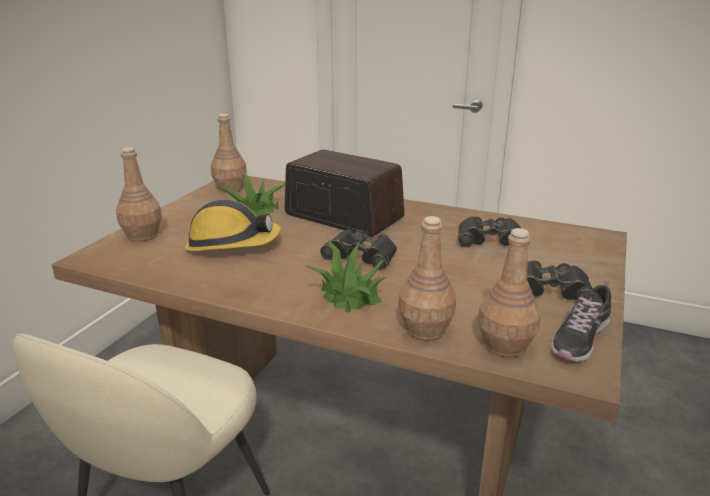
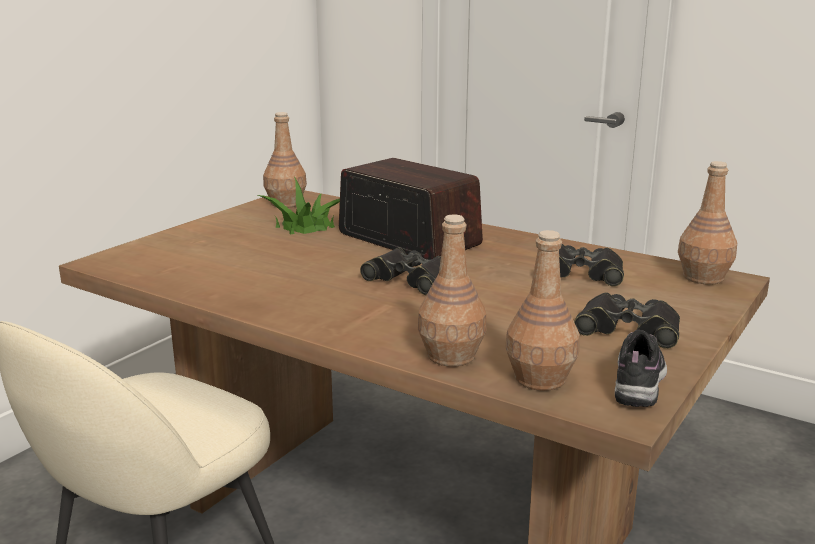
camera: 10 degrees right, 5 degrees down
brown bottle [116,147,162,242] -> brown bottle moved to [678,161,737,285]
hard hat [185,200,281,251] -> none
potted plant [306,238,386,313] -> none
shoe [550,280,611,362] -> shoe turned 150 degrees clockwise [615,330,667,407]

